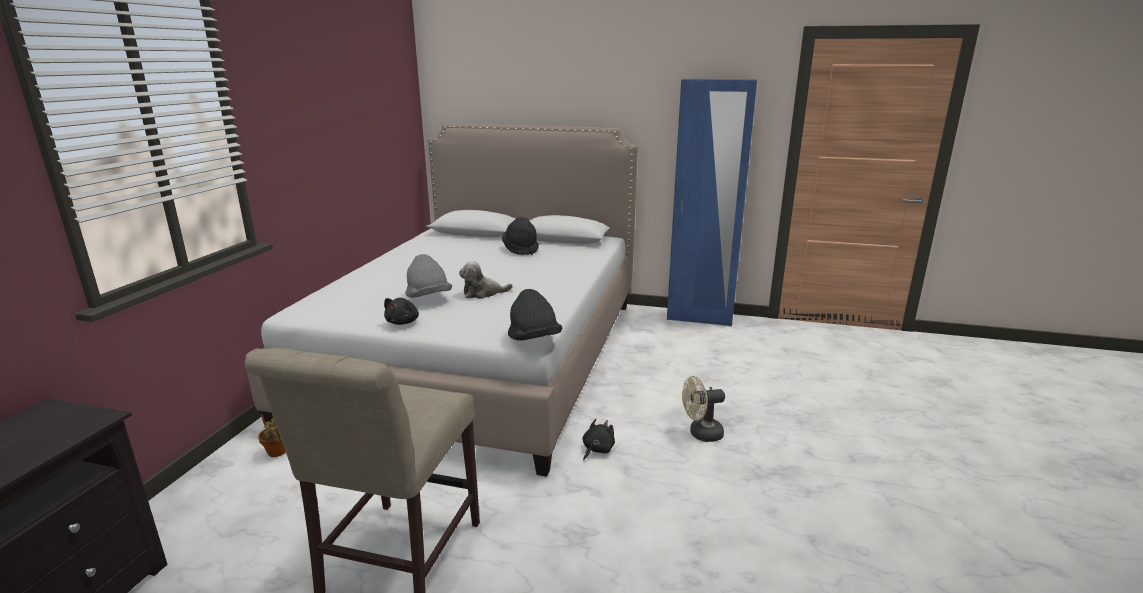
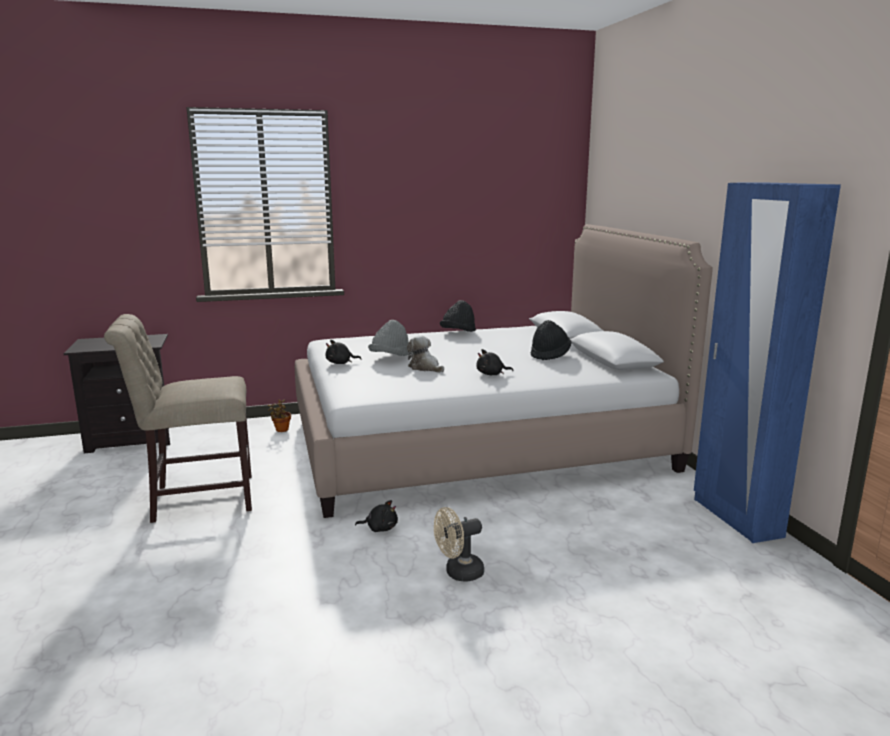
camera: 60 degrees right, 5 degrees down
black hat [508,289,562,340] -> black hat moved to [440,300,476,332]
beige fan [682,376,725,442] -> beige fan turned 75 degrees counterclockwise [434,507,484,582]
none -> black plush toy [476,349,513,375]

